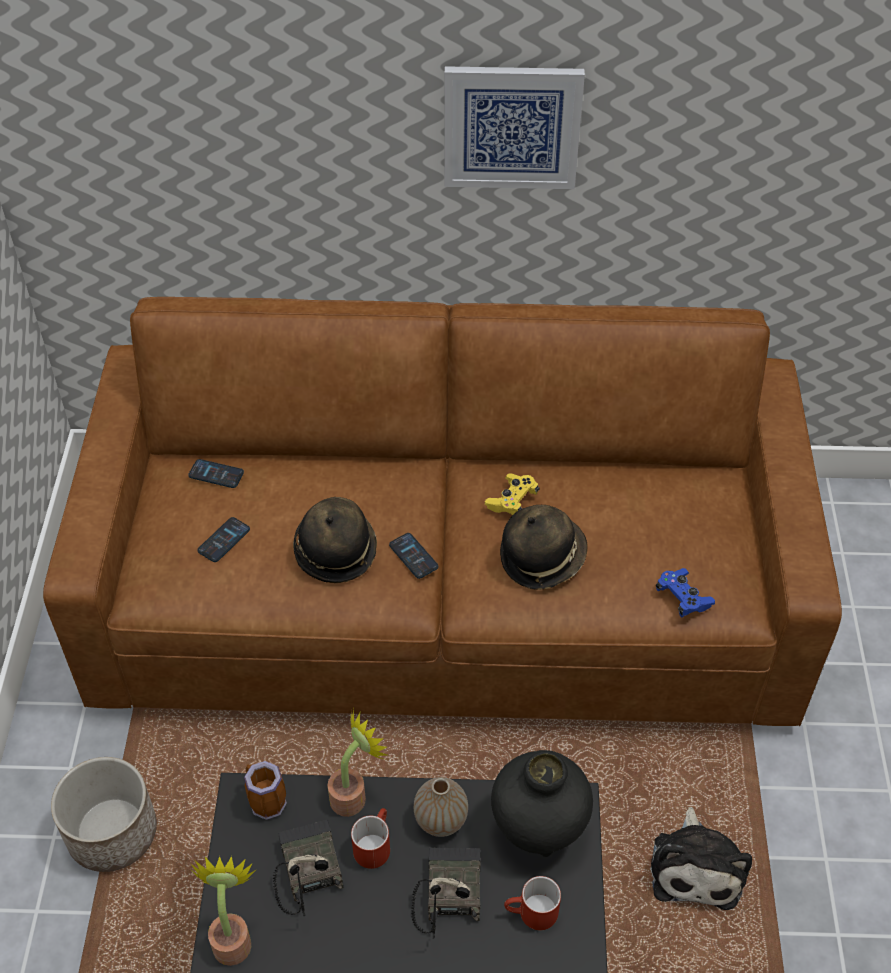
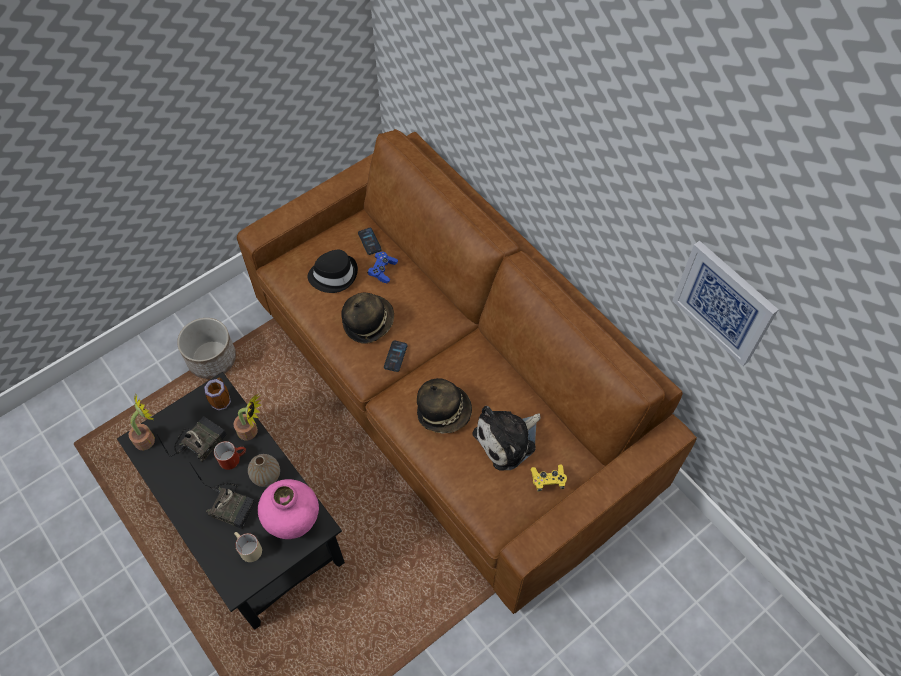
camera: 50 degrees right, 10 degrees up
phone [197,517,250,562] -> black hat [307,250,358,293]
radio [411,848,481,939] -> radio turned 60 degrees clockwise [189,462,256,529]
picture [445,66,585,189] -> picture moved to [672,241,779,366]
yellow game controller [485,473,540,515] -> yellow game controller moved to [530,464,567,492]
black vase [491,750,593,857] -> pink vase [258,479,319,539]
red mug [504,876,561,930] -> beige mug [234,532,262,562]
plush toy [650,807,752,910] -> plush toy moved to [473,406,541,471]
blue game controller [656,568,715,618] -> blue game controller moved to [367,252,398,283]

